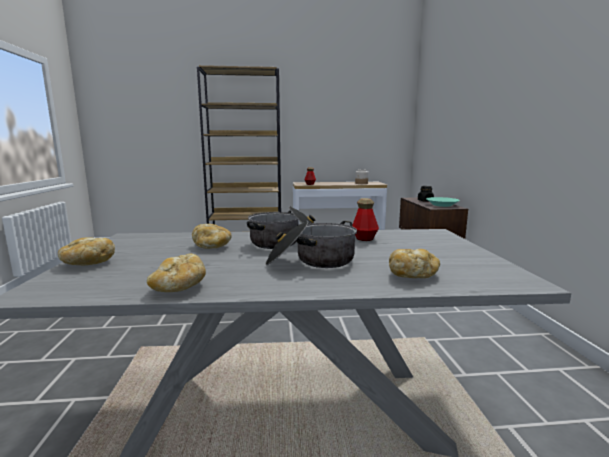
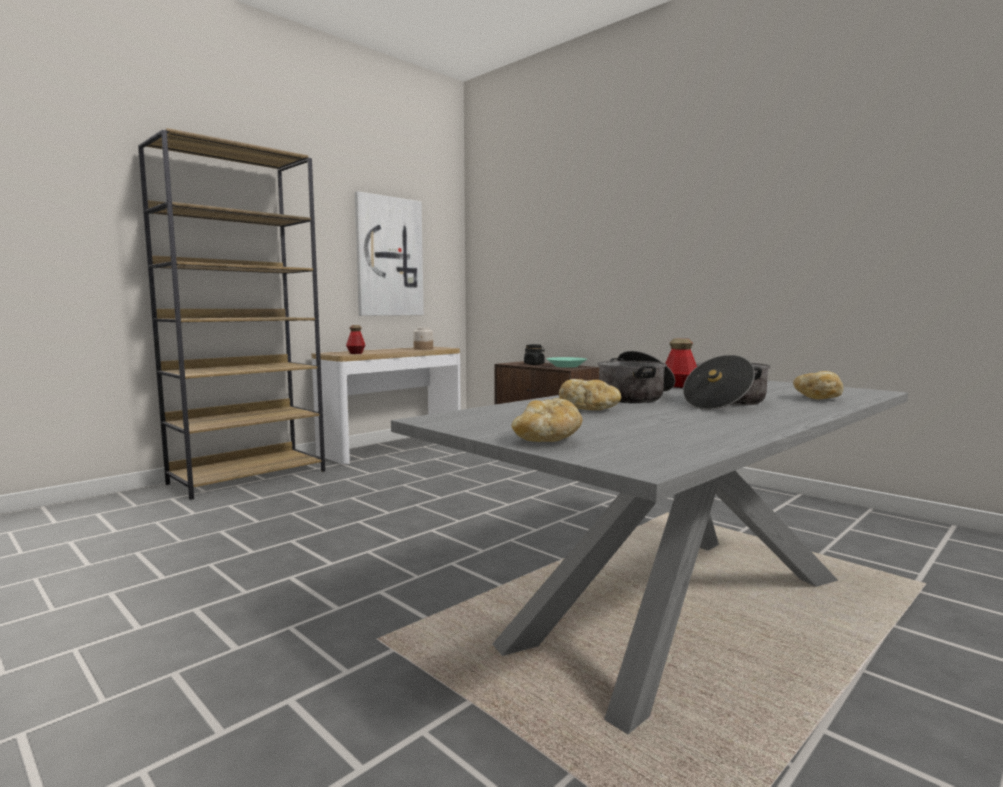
camera: 40 degrees left, 5 degrees down
bread [147,254,206,292] -> none
none -> picture [354,191,424,316]

